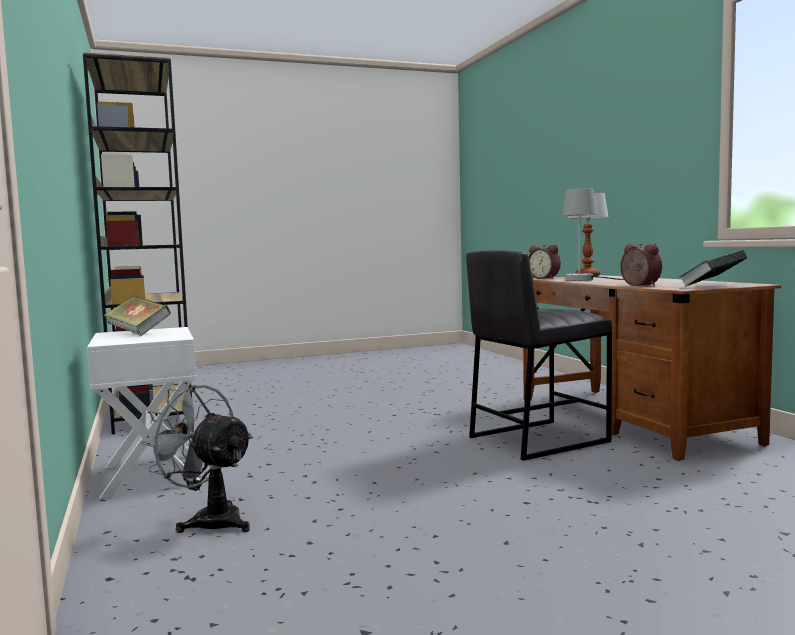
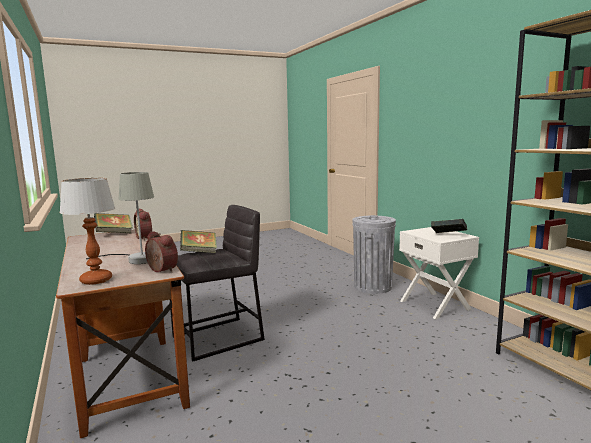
camera: 175 degrees right, 5 degrees up
grey fan [140,385,253,533] -> grey trash can [352,215,396,294]
none -> book [180,230,217,253]

